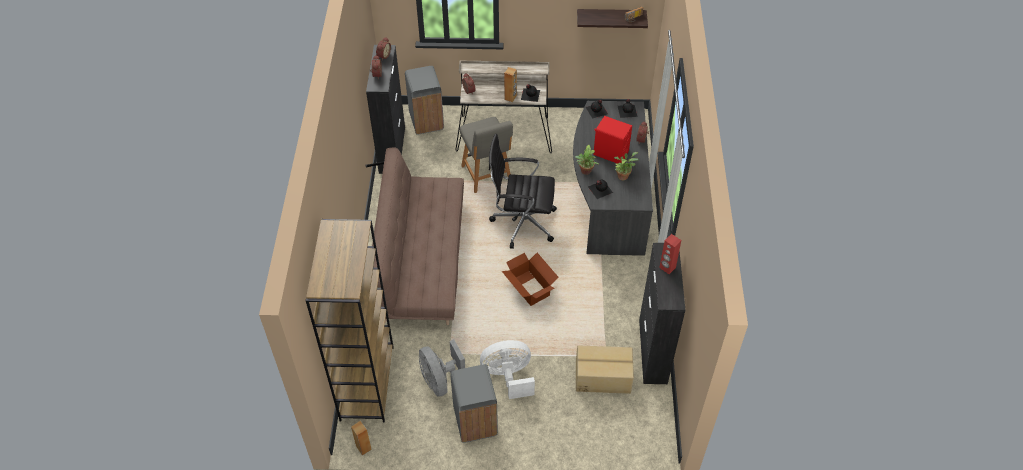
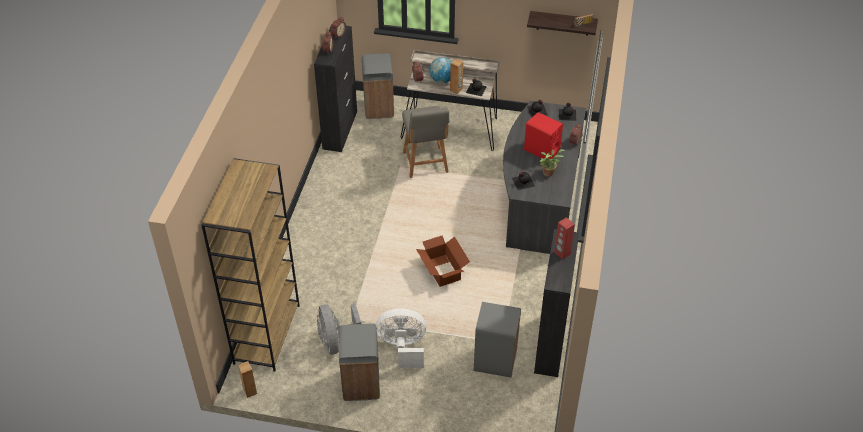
camera: 10 degrees right, 5 degrees down
brown sofa [365,147,464,325] -> none
black office chair [489,134,557,249] -> none
potted plant [575,145,599,175] -> none
cardboard box [576,345,634,394] -> grey trash can [474,302,521,378]
none -> globe [429,57,452,83]

